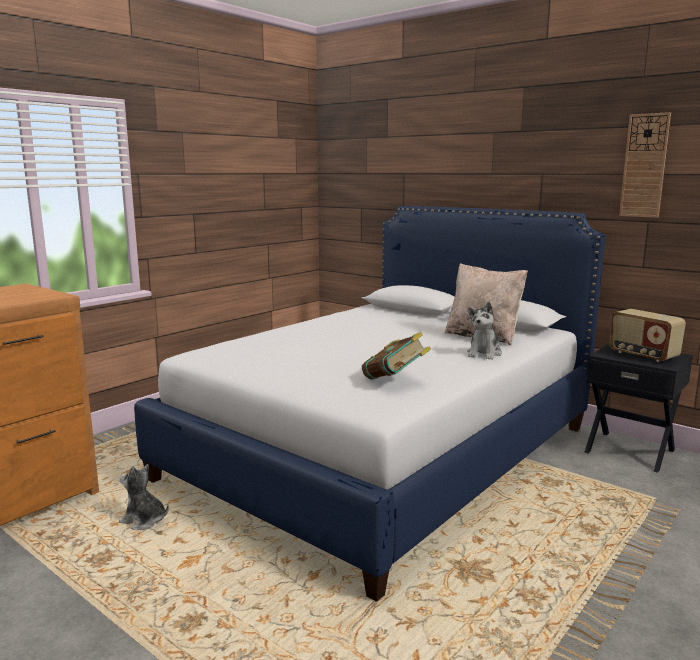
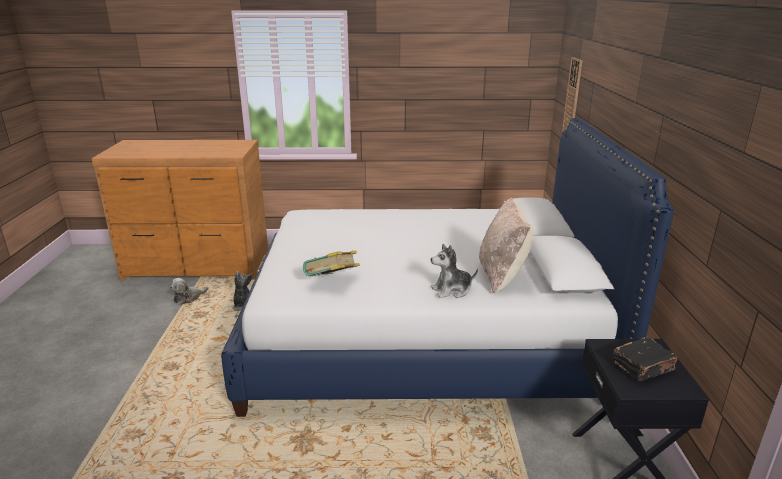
camera: 50 degrees right, 10 degrees up
radio [609,309,686,362] -> black book [613,337,677,381]
wall clock [619,112,671,218] -> wall clock moved to [562,57,582,132]
none -> plush toy [170,278,209,305]

